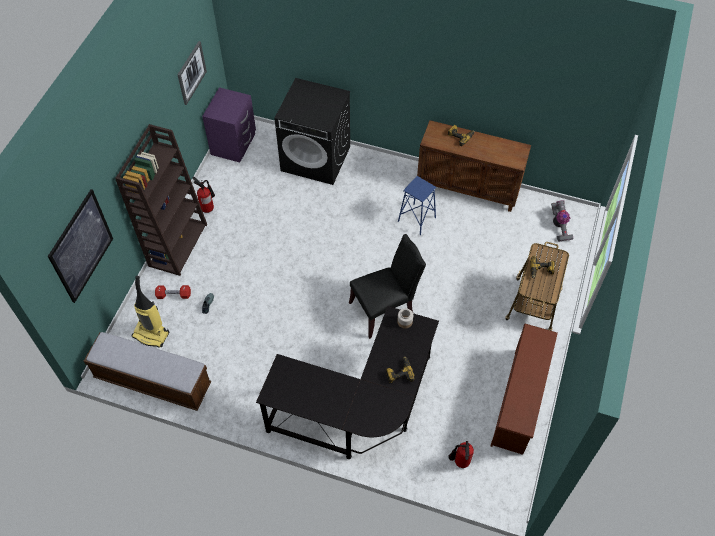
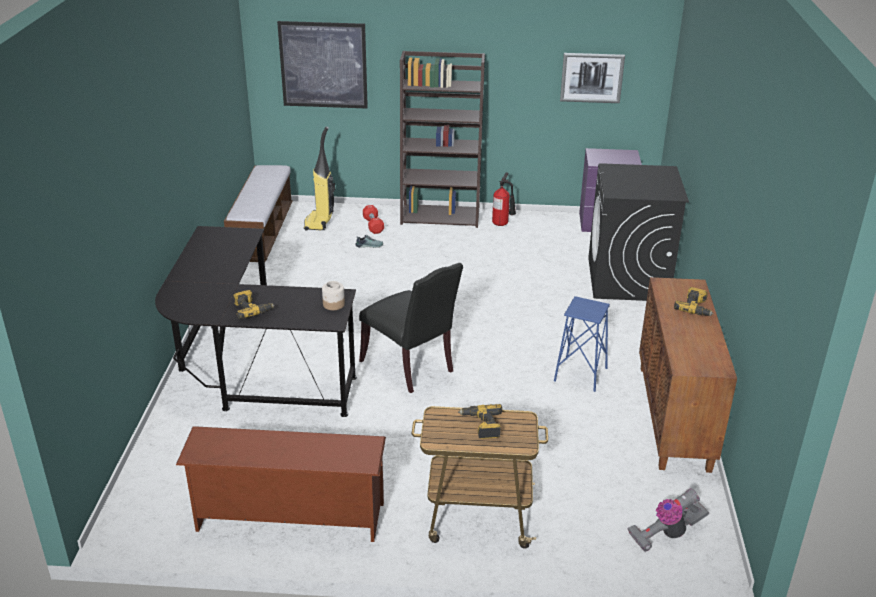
camera: 75 degrees right, 25 degrees down
fire extinguisher [448,441,474,468] -> none

